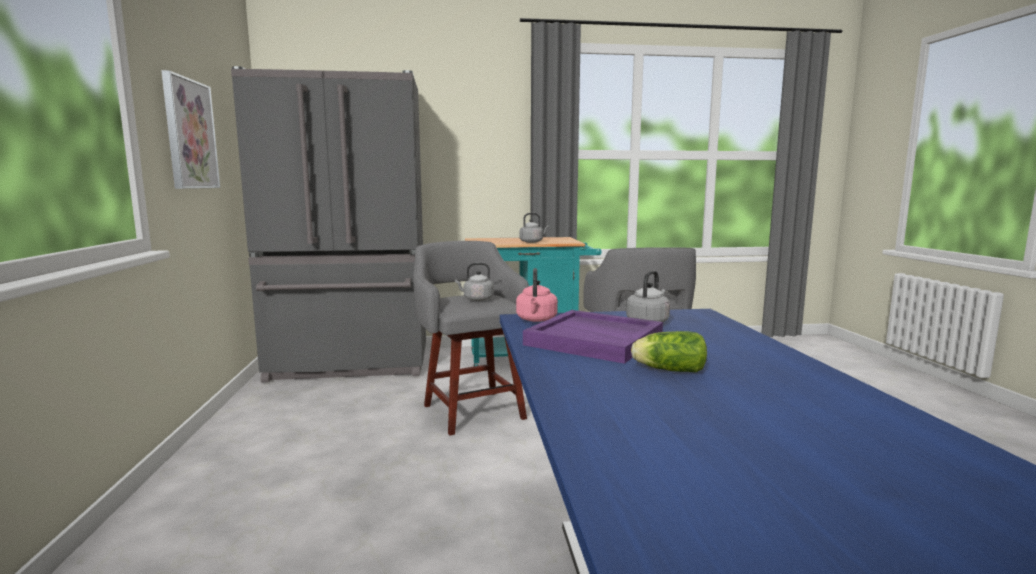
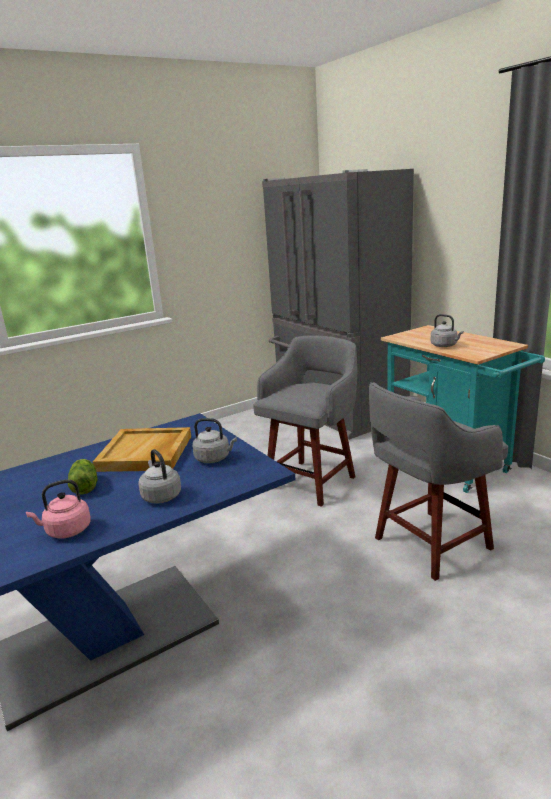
camera: 65 degrees right, 10 degrees up
picture [161,70,220,189] -> none
grey kettle [455,263,494,301] -> grey kettle moved to [138,449,181,504]
pink kettle [516,268,558,322] -> pink kettle moved to [26,480,91,539]
purple tray [523,310,663,364] -> beige tray [93,427,191,472]

